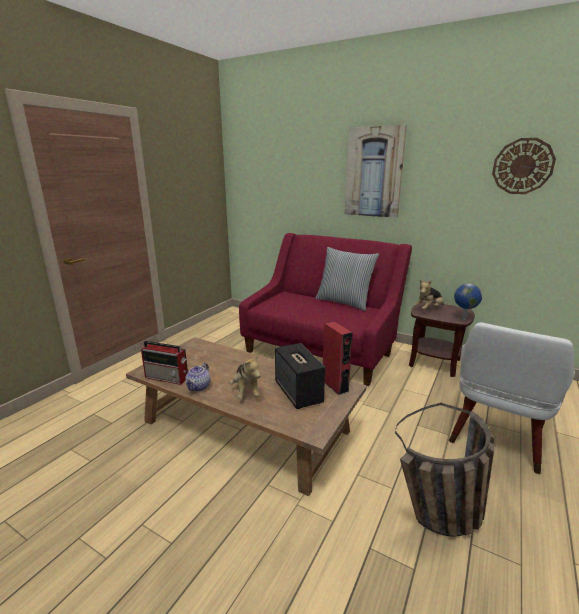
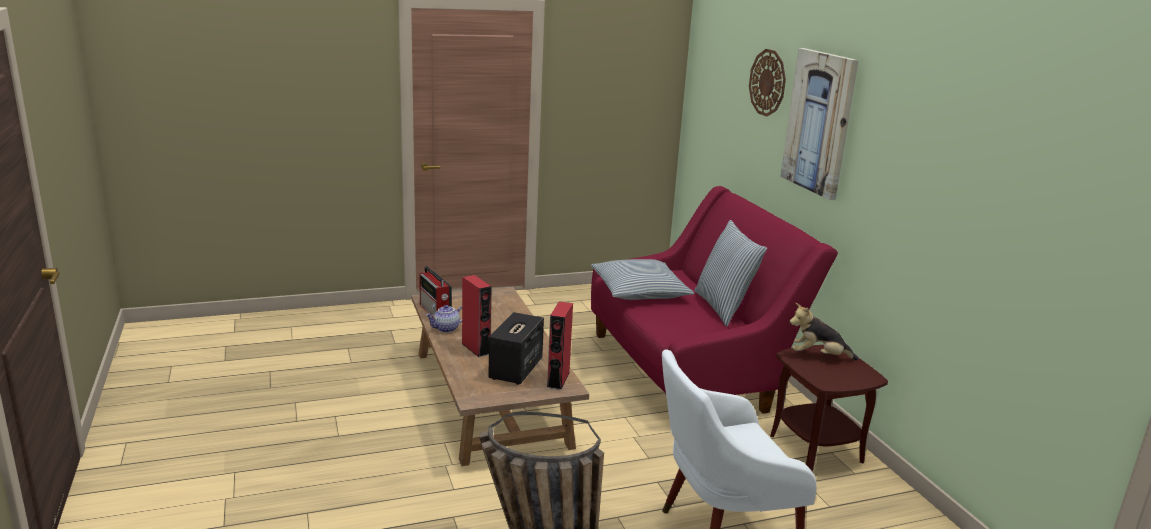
camera: 40 degrees right, 0 degrees up
plush toy [229,355,261,399] -> red speaker [462,275,492,357]
globe [454,284,482,320] -> none
wall clock [492,138,556,194] -> wall clock moved to [749,49,786,117]
none -> pillow [591,259,694,300]

